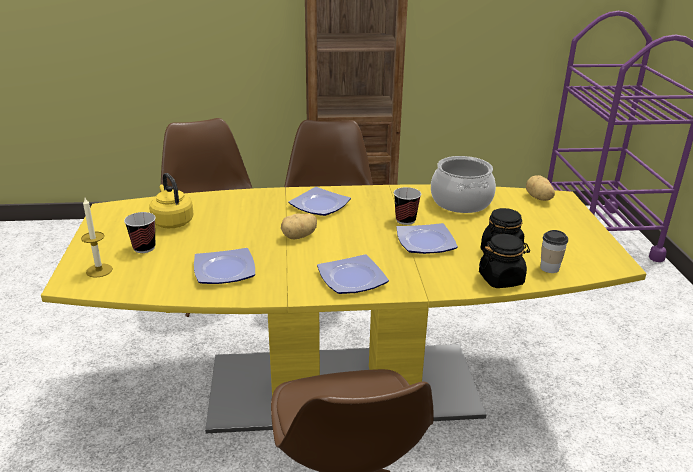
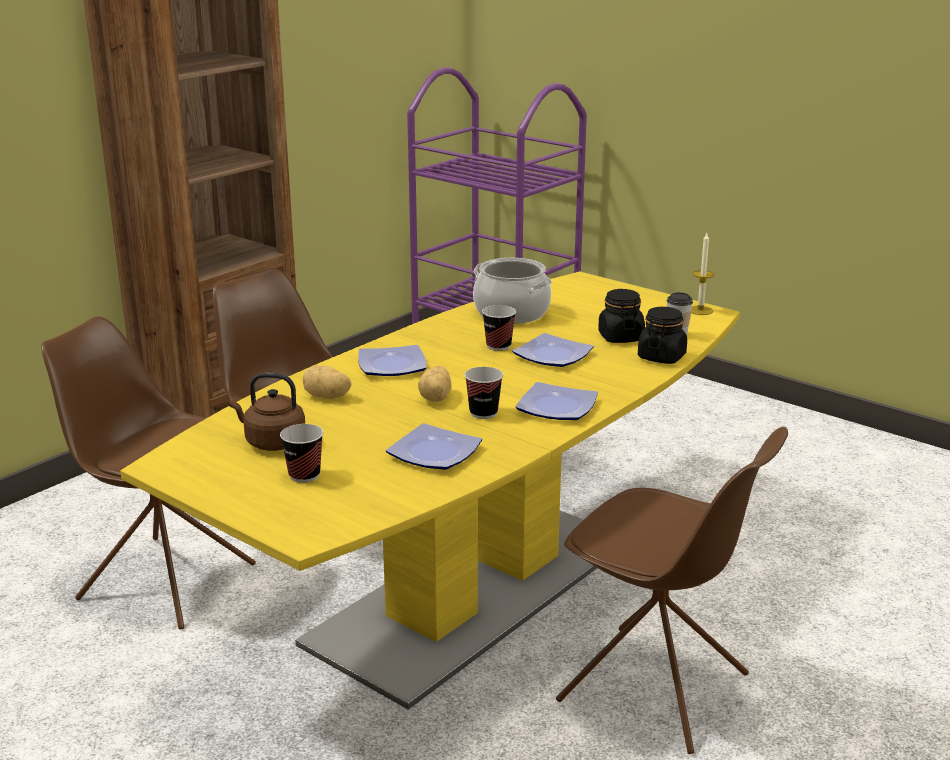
camera: 45 degrees left, 5 degrees down
candle [81,198,113,278] -> candle moved to [691,233,714,315]
yellow kettle [149,173,193,228] -> brown kettle [229,373,305,451]
potato [526,175,555,201] -> potato moved to [303,365,351,399]
none -> cup [465,367,503,419]

